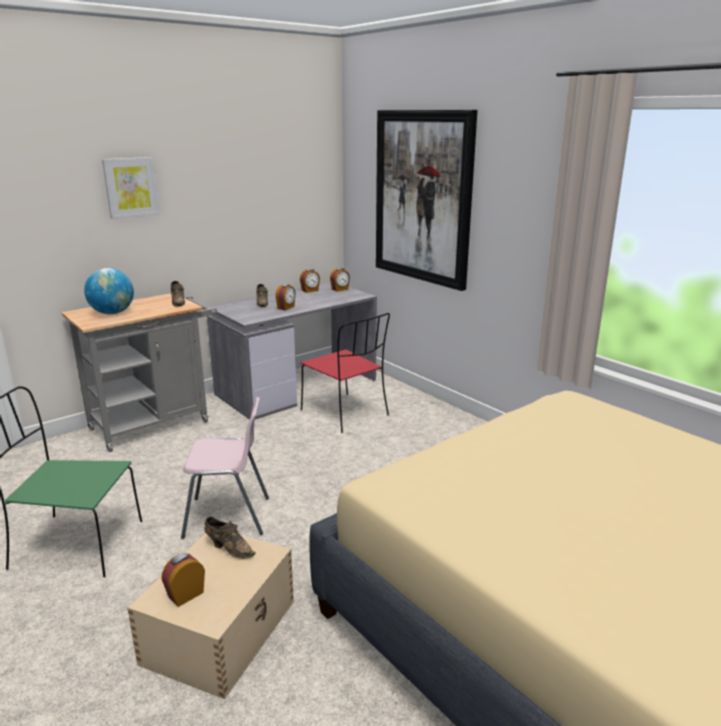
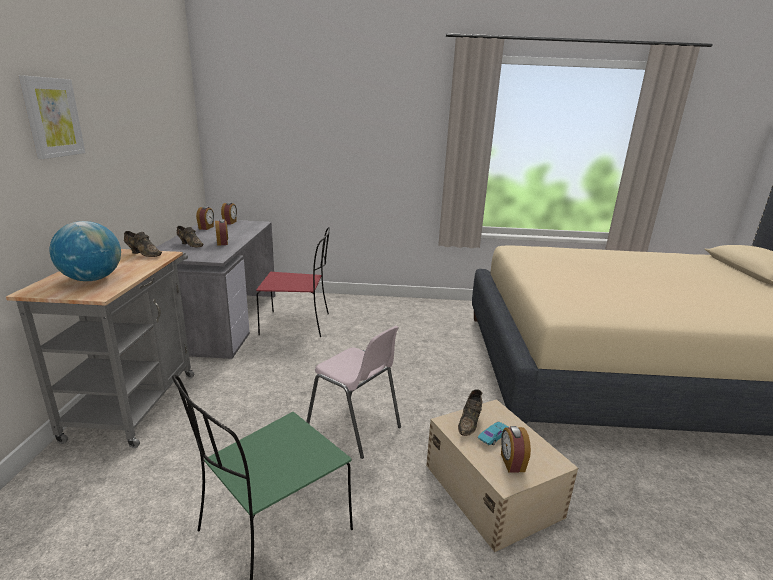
camera: 50 degrees left, 0 degrees up
pink chair [181,397,269,539] -> pink chair turned 90 degrees clockwise [306,326,401,459]
brown shoe [204,517,256,559] -> brown shoe turned 135 degrees clockwise [458,389,483,436]
picture [376,110,477,291] -> none
none -> turquoise toy car [478,422,508,445]

